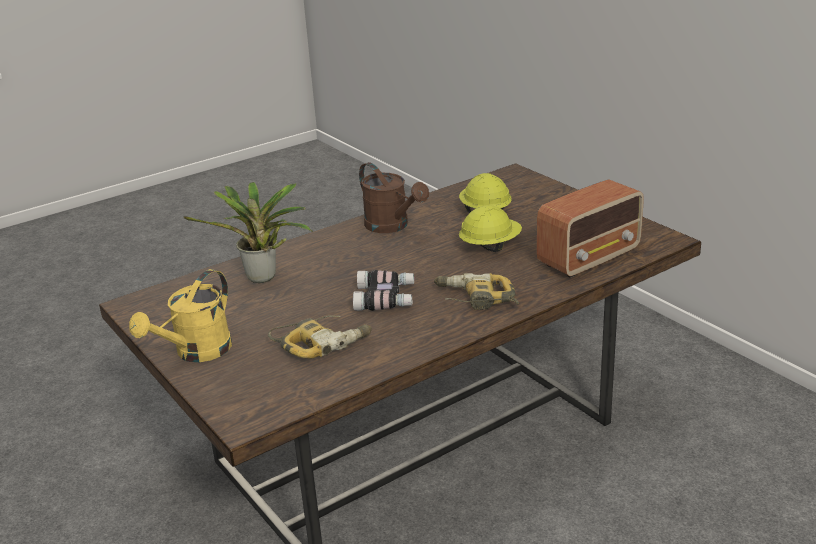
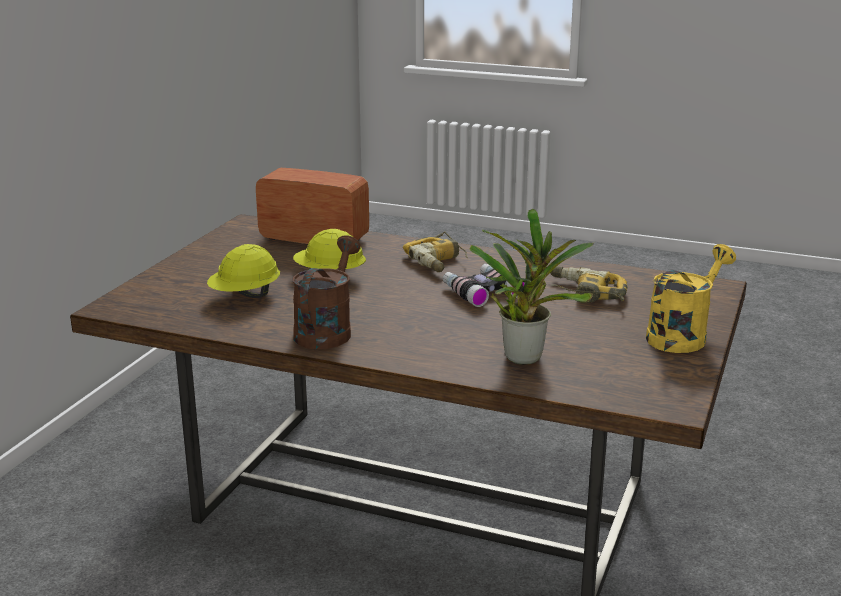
camera: 125 degrees left, 5 degrees down
yellow watering can [129,269,232,362] -> yellow watering can turned 45 degrees counterclockwise [646,244,736,353]

